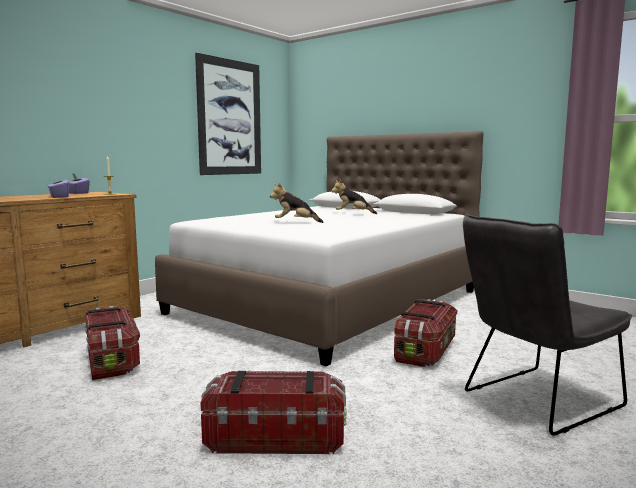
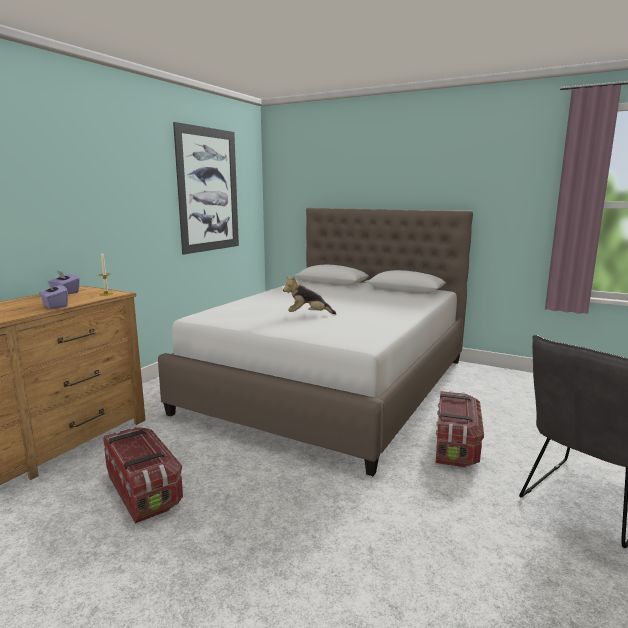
camera: 10 degrees left, 5 degrees up
storage box [200,371,347,454] -> none
plush toy [331,179,377,214] -> none

